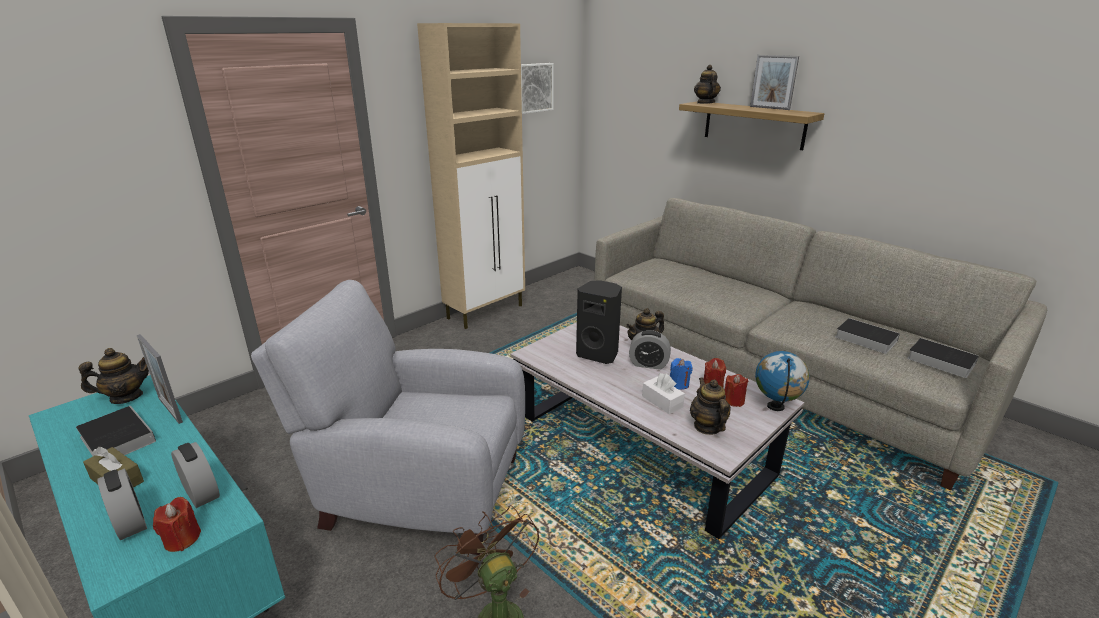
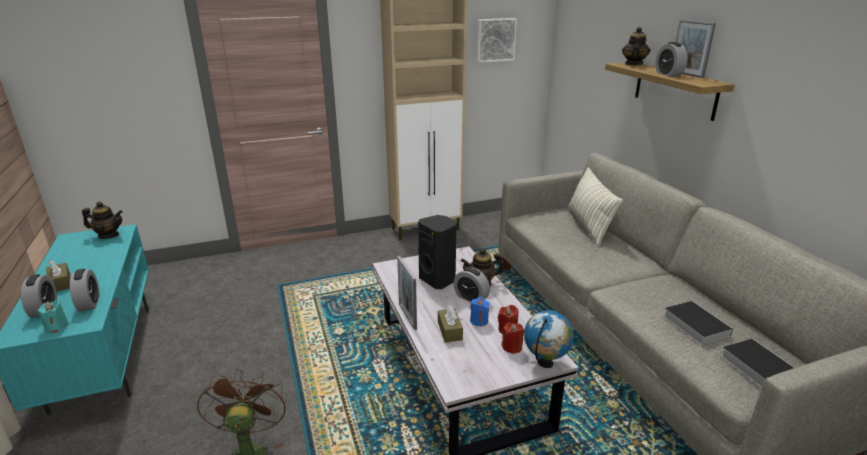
camera: 25 degrees right, 0 degrees up
book [76,406,156,456] -> none
picture frame [137,334,183,424] -> picture frame moved to [397,256,417,330]
red candle [153,497,201,552] -> turquoise candle [37,300,69,333]
grey armchair [251,280,525,555] -> none
white tissue box [642,373,685,414] -> brown tissue box [438,305,463,342]
teapot [690,378,731,435] -> none
none -> pillow [568,167,623,246]
none -> alarm clock [655,42,688,77]

